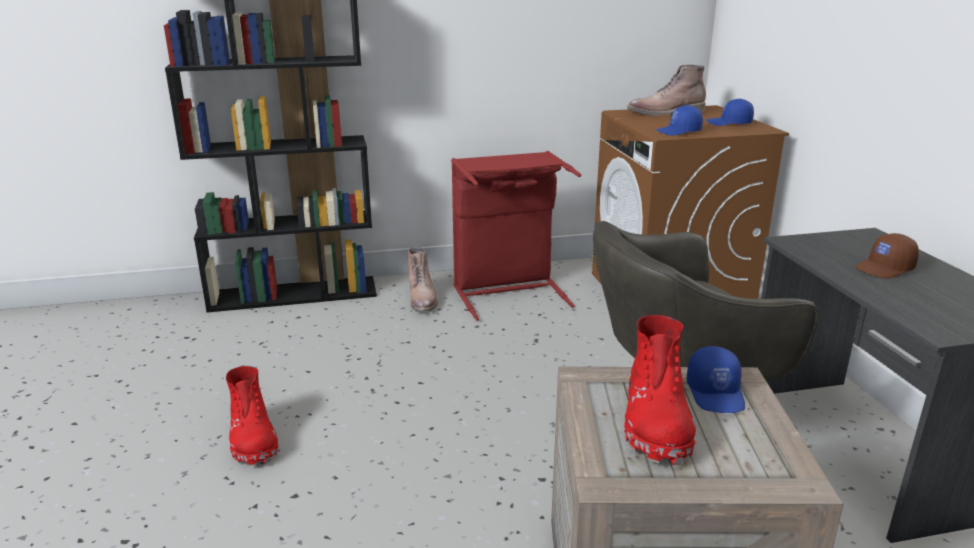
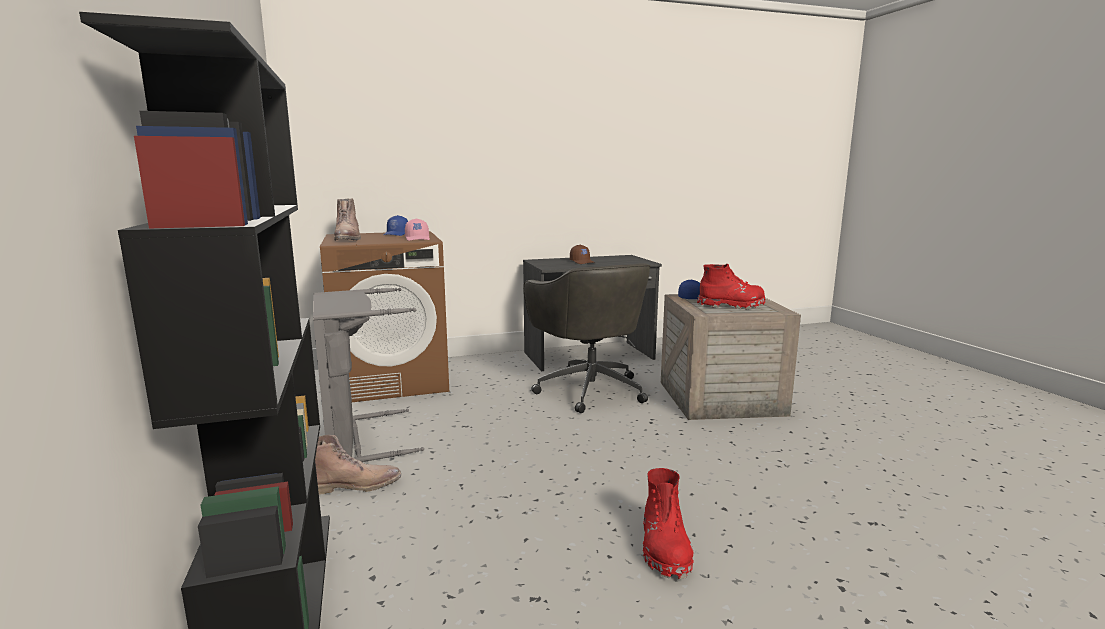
camera: 95 degrees left, 10 degrees down
red boot [226,366,279,466] -> red boot turned 120 degrees clockwise [643,468,694,579]
red laundry basket [451,151,581,321] -> grey laundry basket [313,288,424,462]
blue cap [656,105,703,135] -> pink cap [405,219,430,241]

